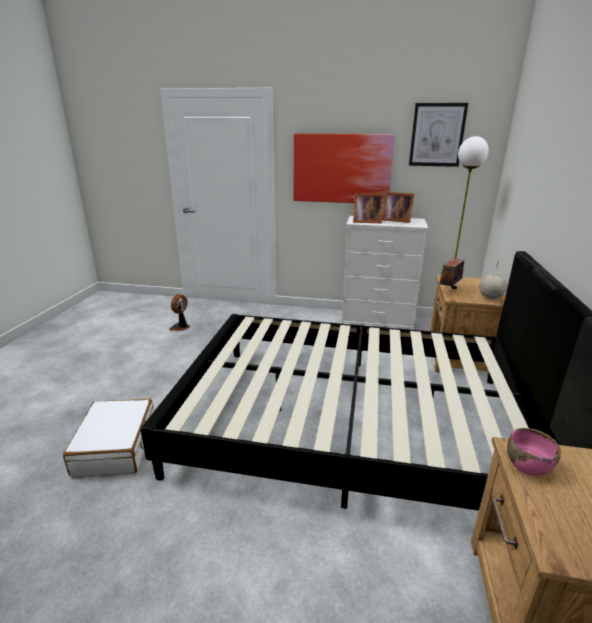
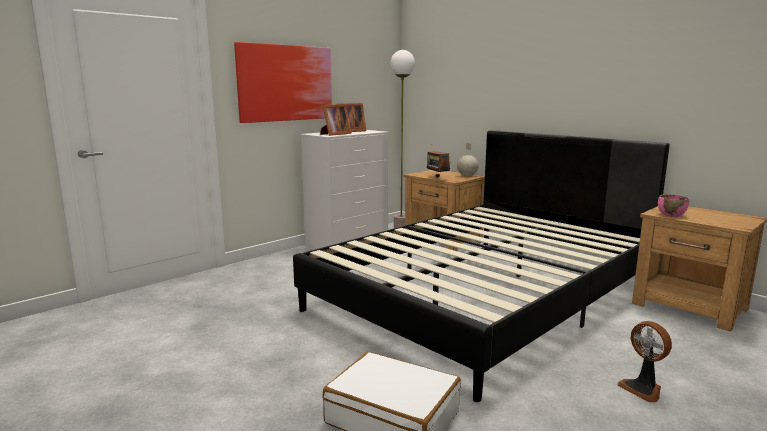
camera: 55 degrees left, 10 degrees down
fan [169,294,190,331] -> fan moved to [617,321,672,402]
picture [409,103,468,167] -> none

